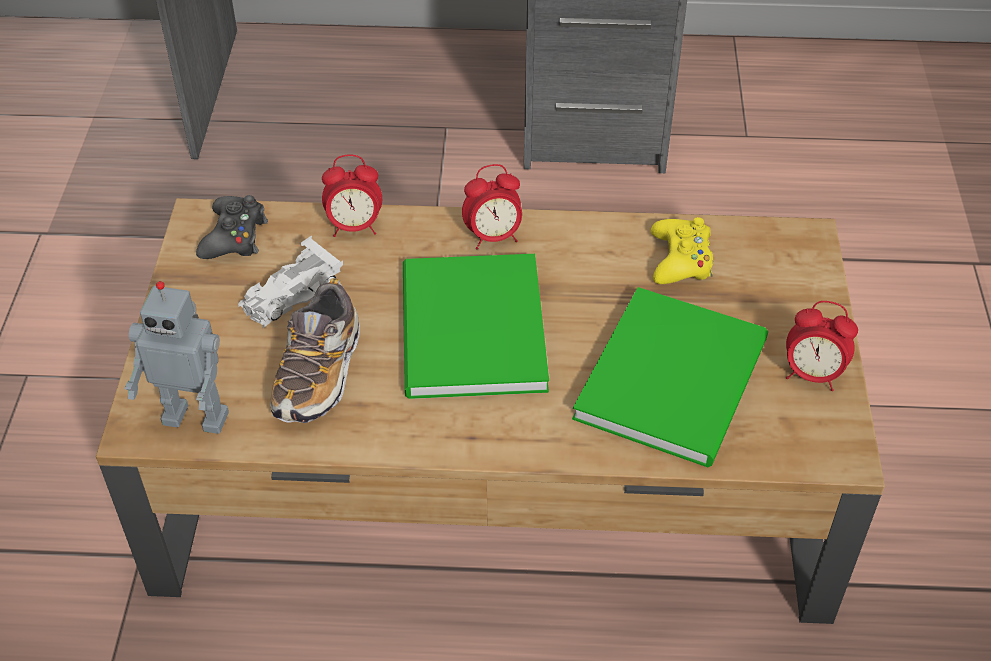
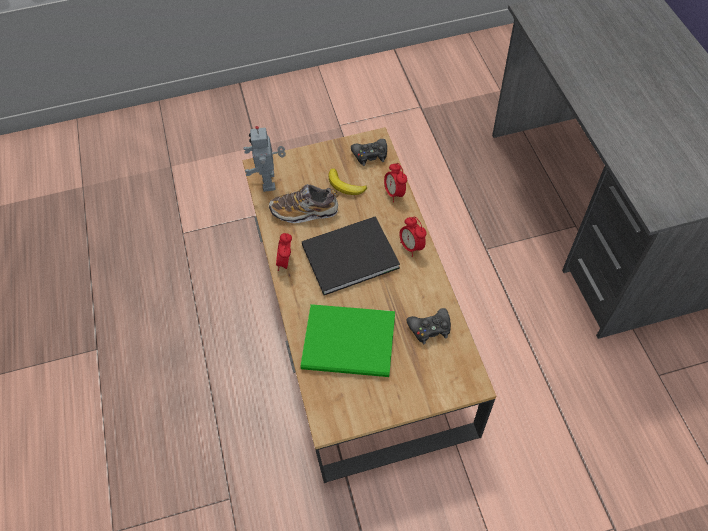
camera: 75 degrees right, 10 degrees up
white toy car [238,235,343,328] -> banana [329,168,367,195]
green book [403,254,549,399] -> black book [302,216,400,295]
yellow game controller [651,217,713,284] -> black game controller [406,308,451,344]
alarm clock [786,301,858,391] -> alarm clock moved to [276,233,292,271]

